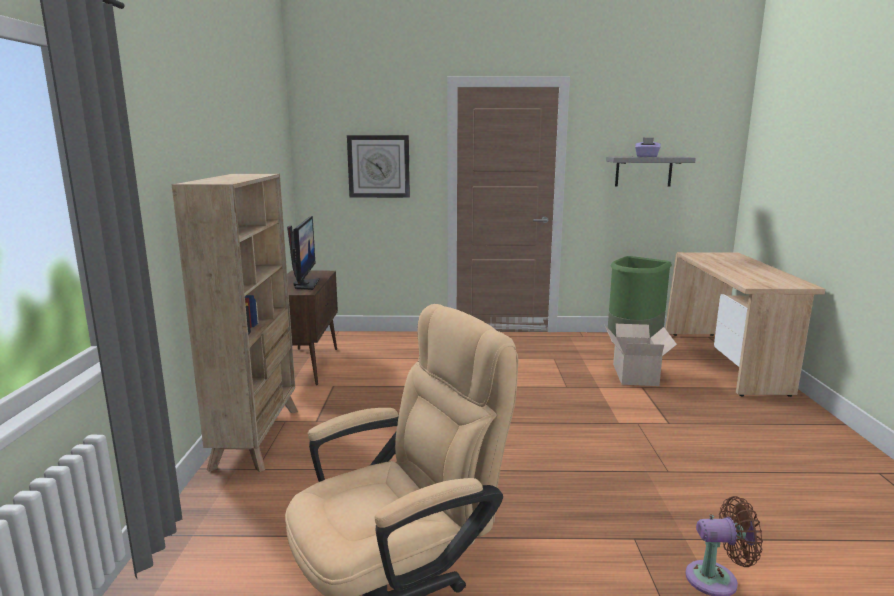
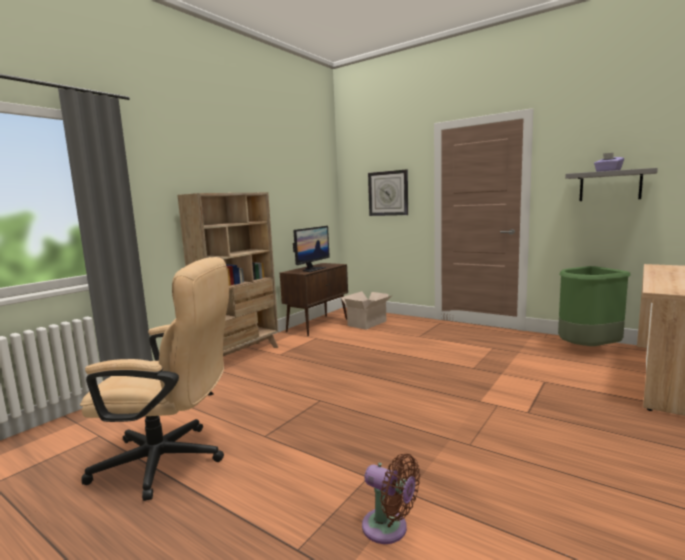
camera: 35 degrees right, 5 degrees down
cardboard box [605,324,677,386] -> cardboard box moved to [341,291,391,330]

